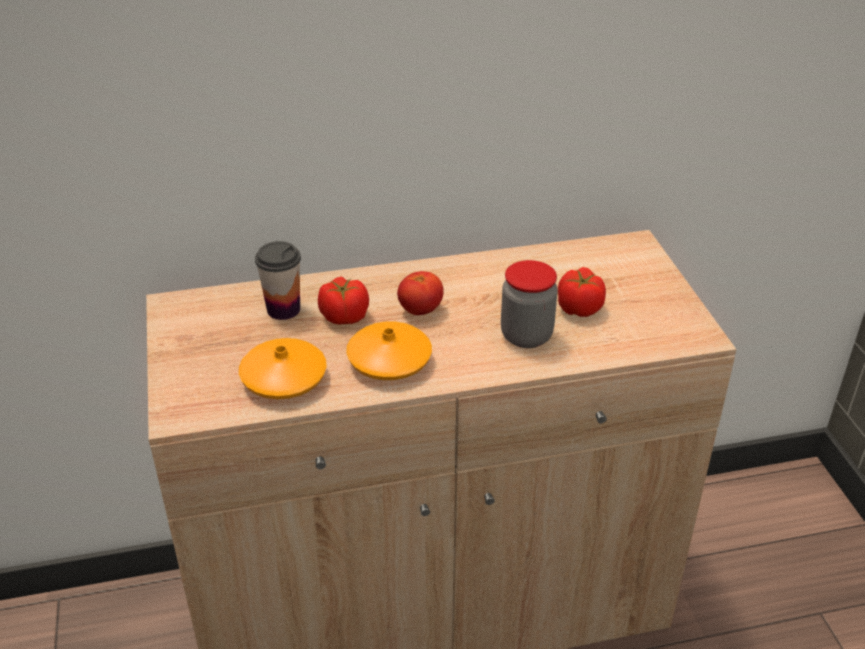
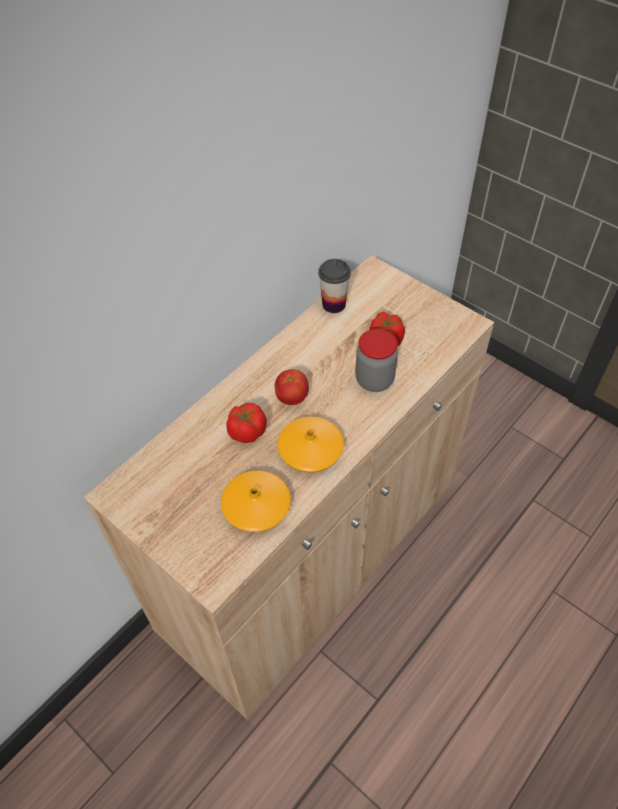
camera: 35 degrees left, 15 degrees up
cup [255,241,301,320] -> cup moved to [318,259,351,313]

